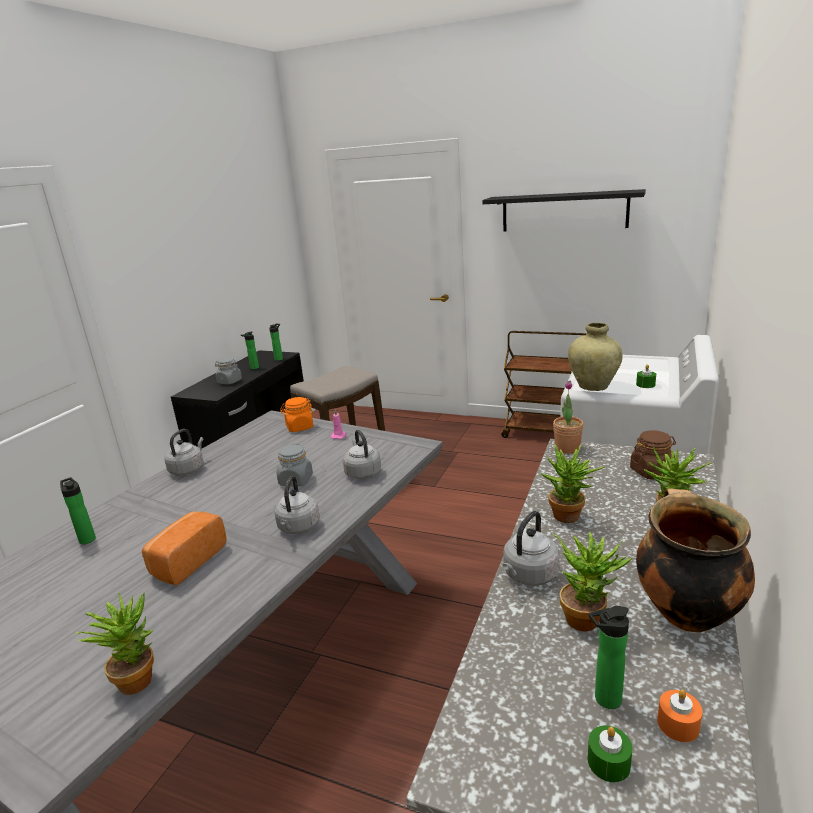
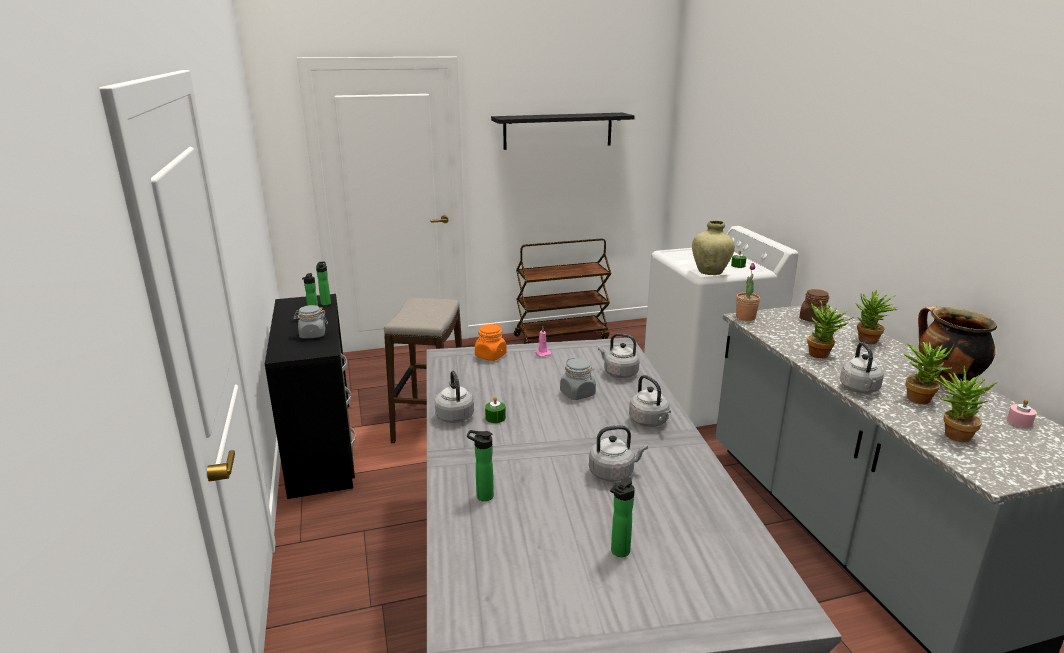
camera: 40 degrees left, 0 degrees up
potted plant [76,593,154,695] -> potted plant moved to [934,366,997,442]
bread [142,511,227,585] -> grey kettle [589,425,648,482]
bottle [588,606,629,709] -> bottle moved to [610,477,635,557]
green candle [588,725,632,782] -> green candle moved to [485,397,506,423]
orange candle [657,690,703,742] -> pink candle [1007,399,1037,428]

